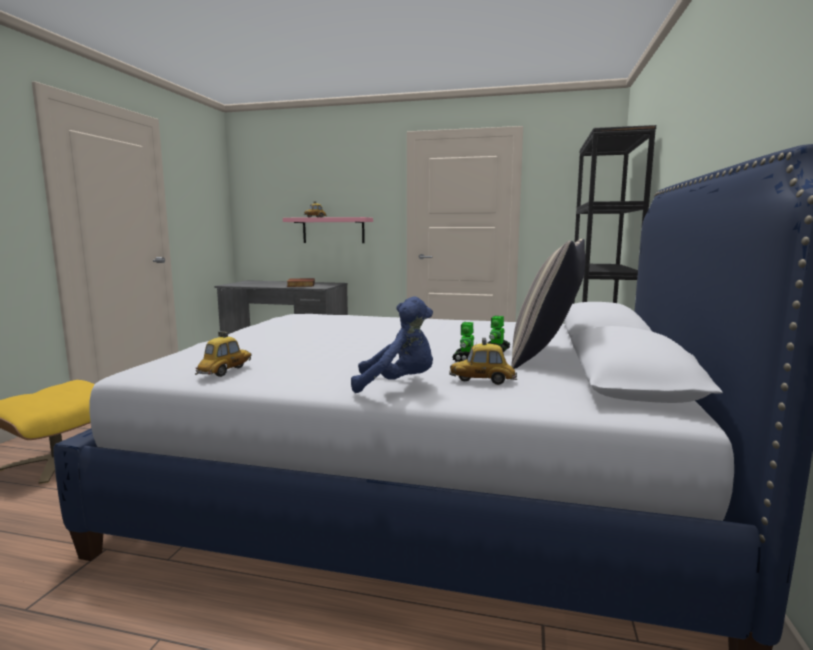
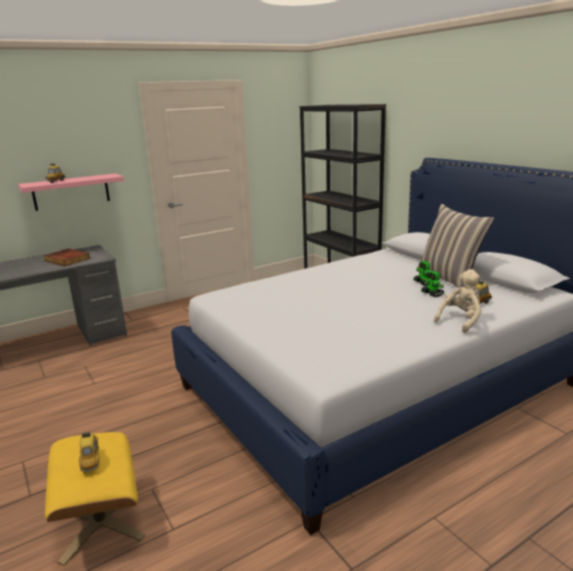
camera: 45 degrees left, 10 degrees up
toy car [195,331,252,377] -> toy car moved to [79,432,99,474]
blue plush toy [351,297,433,393] -> beige plush toy [434,269,481,333]

